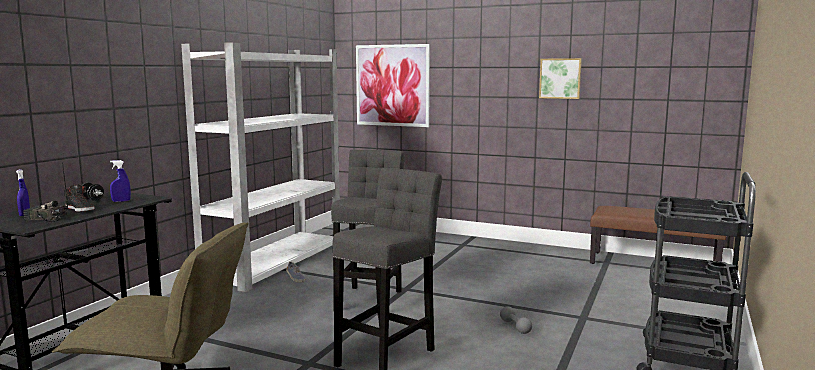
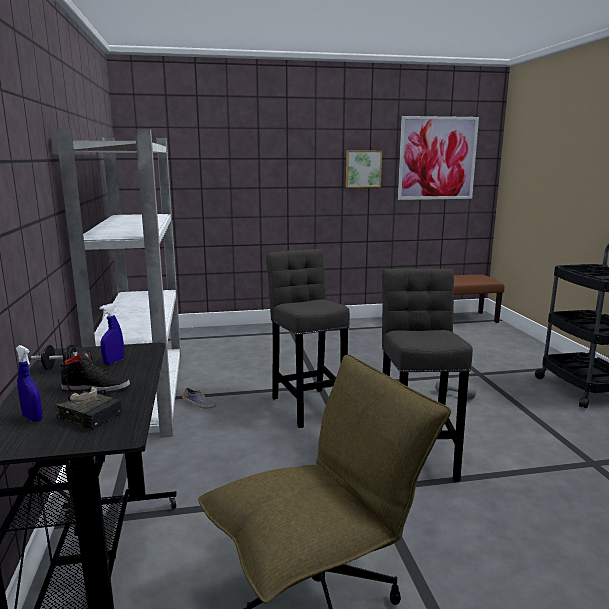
camera: 35 degrees left, 5 degrees up
radio [23,162,68,222] -> radio turned 120 degrees counterclockwise [55,319,122,429]
picture [356,44,430,127] -> picture moved to [398,116,479,200]

